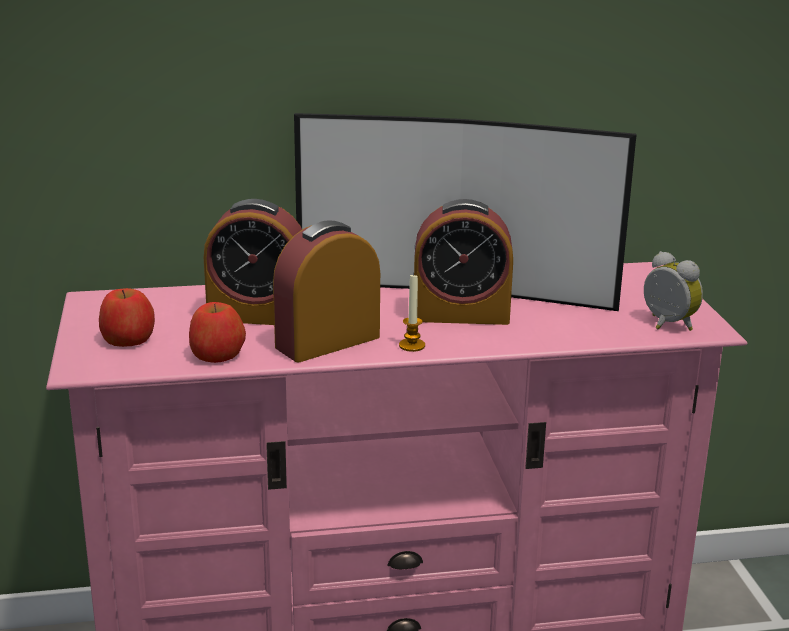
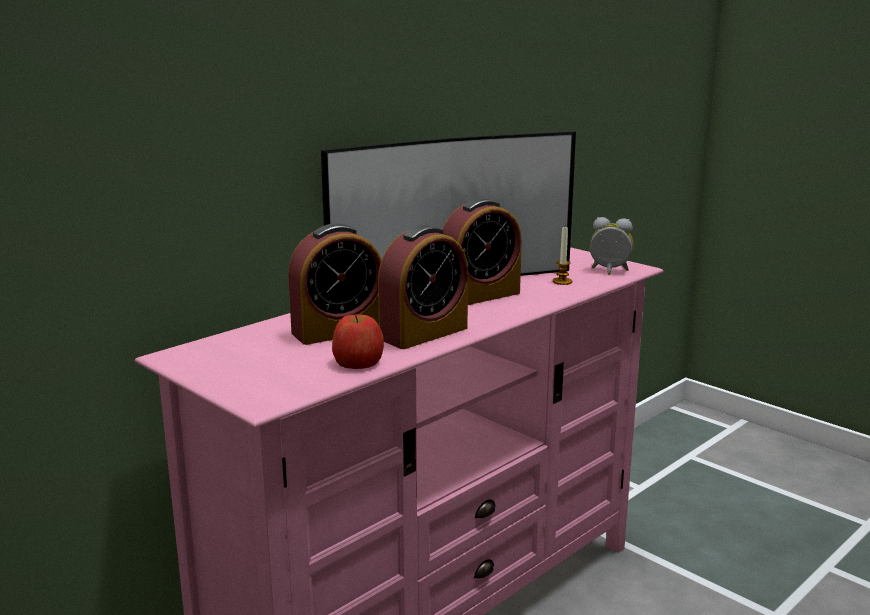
camera: 35 degrees left, 5 degrees down
apple [99,288,155,347] -> none
alarm clock [273,220,380,362] -> alarm clock turned 150 degrees counterclockwise [378,225,468,349]
candle [399,274,425,352] -> candle moved to [553,227,572,285]

